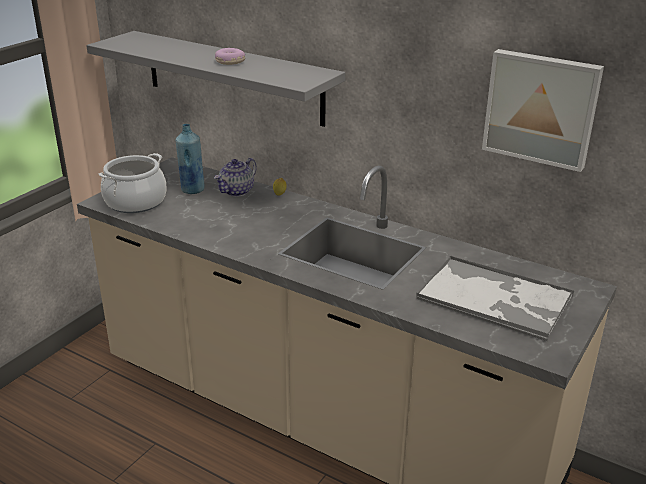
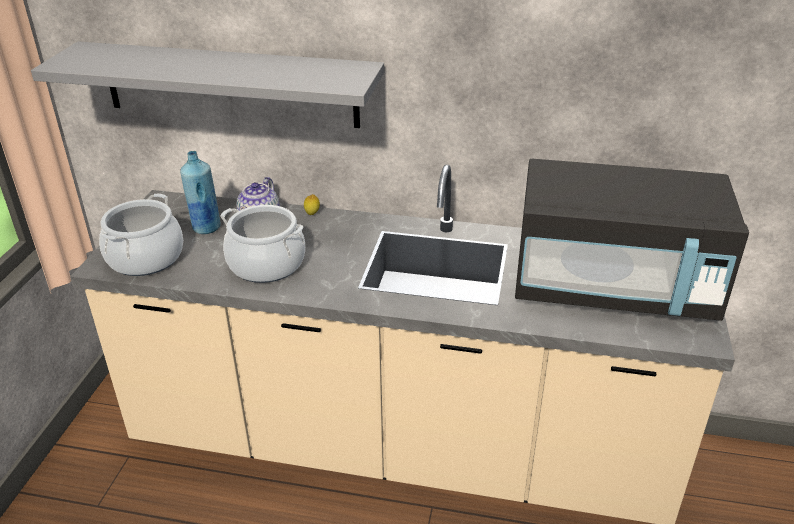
camera: 20 degrees left, 5 degrees up
donut [215,48,245,65] -> none
tray [416,256,574,341] -> black microwave [515,159,749,321]
picture [482,49,604,172] -> none
none -> cooking pot [220,205,305,283]

